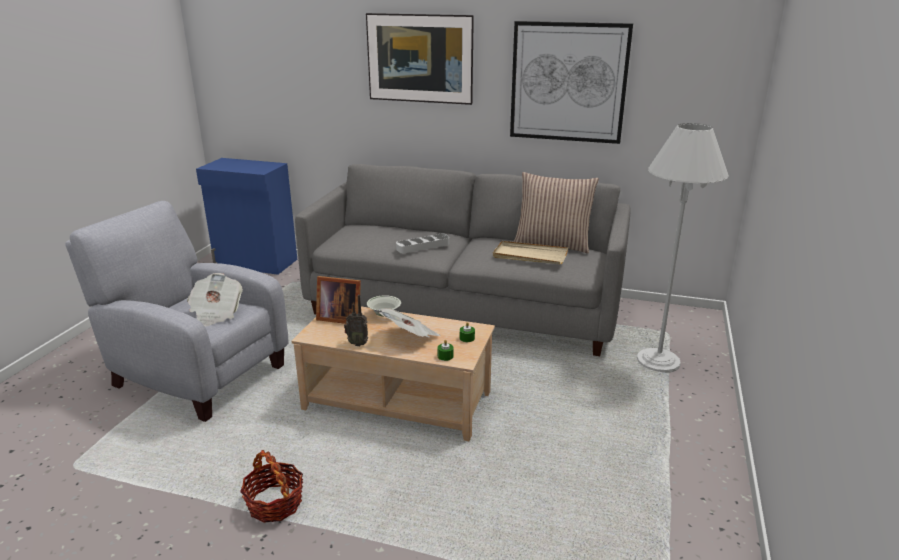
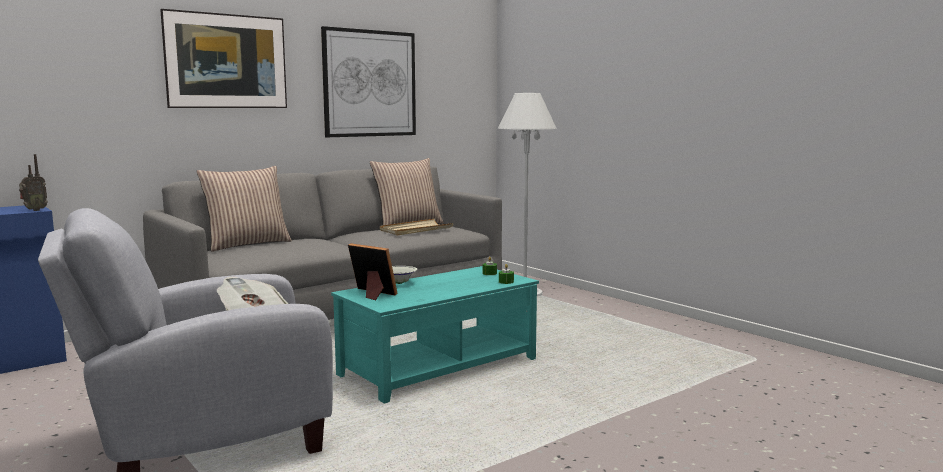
camera: 55 degrees left, 15 degrees down
basket [240,450,303,523] -> none
beige coffee table [292,306,495,441] -> turquoise coffee table [331,266,539,403]
picture frame [316,276,361,324] -> picture frame turned 105 degrees counterclockwise [348,243,398,300]
radio [344,295,368,346] -> radio moved to [19,154,48,211]
newspaper [379,308,440,338] -> none
grey tray [396,234,449,253] -> none
none -> pillow [196,166,292,252]

